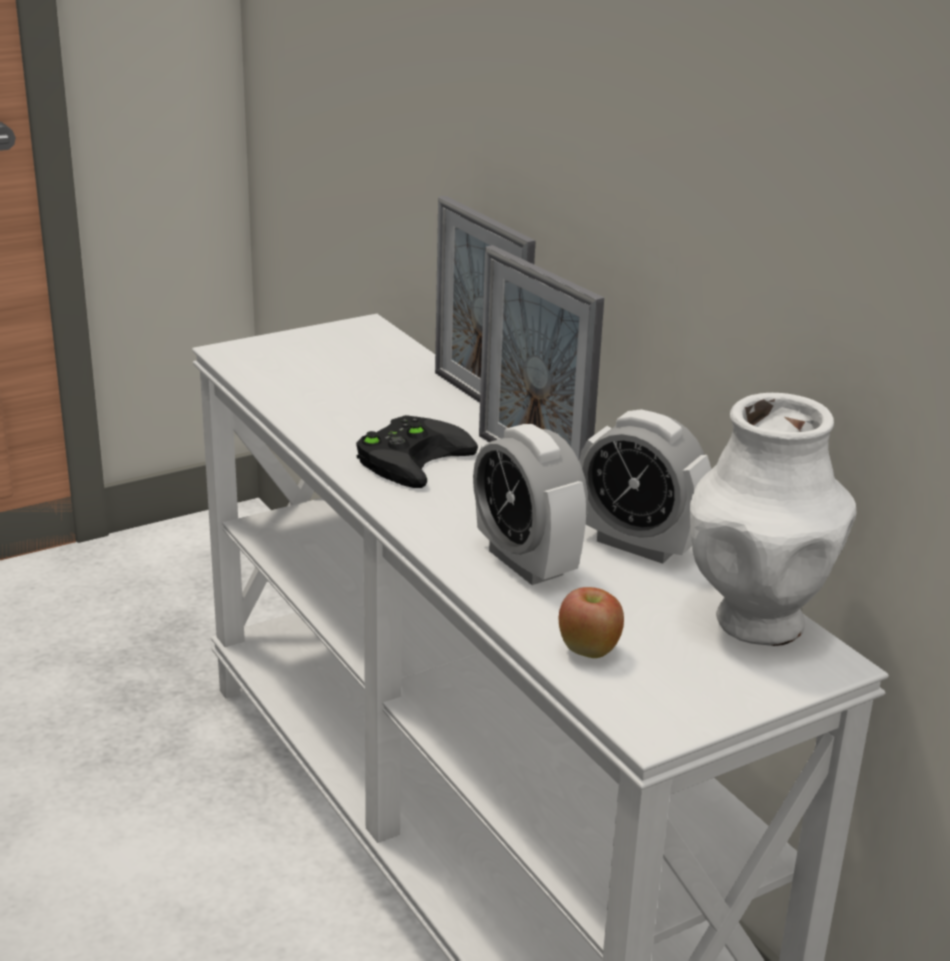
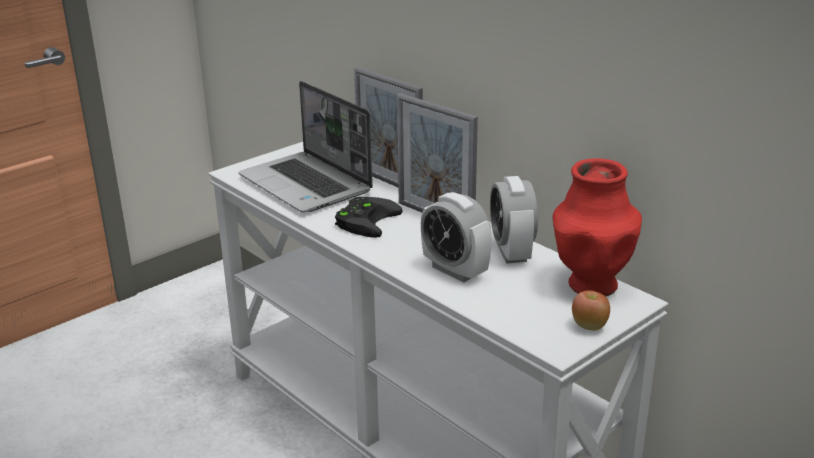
camera: 10 degrees left, 0 degrees up
apple [559,587,624,658] -> apple moved to [572,291,610,331]
alarm clock [579,409,712,564] -> alarm clock turned 60 degrees clockwise [490,176,538,264]
white vase [690,393,856,646] -> red vase [552,158,642,296]
none -> laptop [238,81,373,212]

